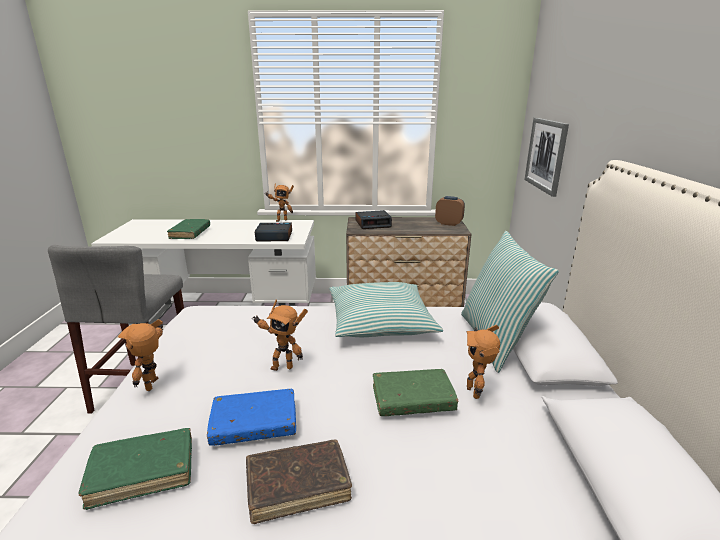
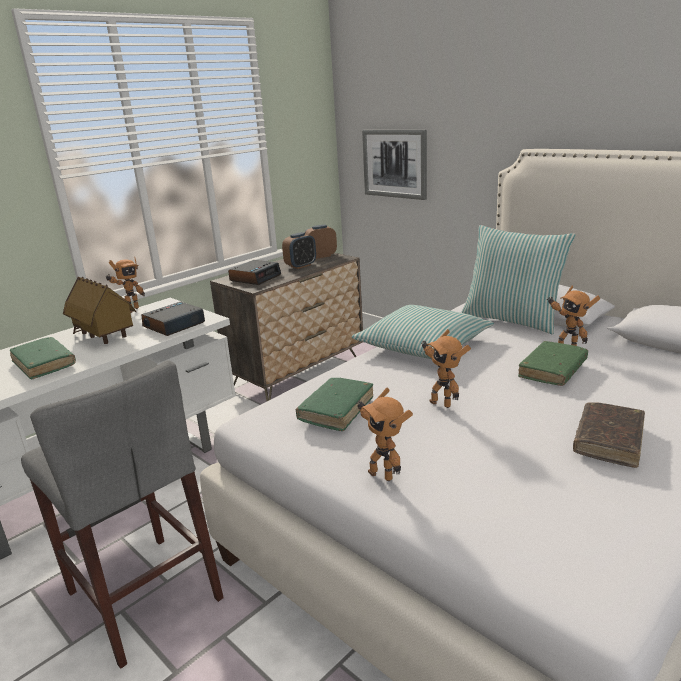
camera: 45 degrees left, 0 degrees up
green book [79,428,192,510] -> green book moved to [296,378,373,431]
blue book [207,389,296,446] -> none
toy robot [252,299,308,371] -> toy robot turned 90 degrees clockwise [421,329,471,408]
none -> toy house [63,277,136,344]
none -> alarm clock [282,232,316,269]

